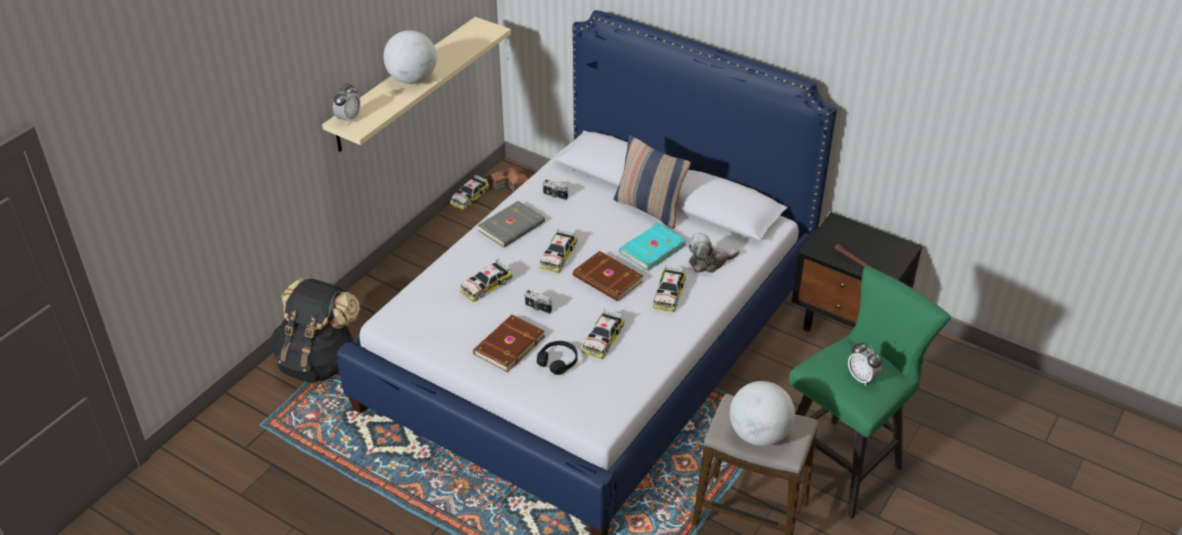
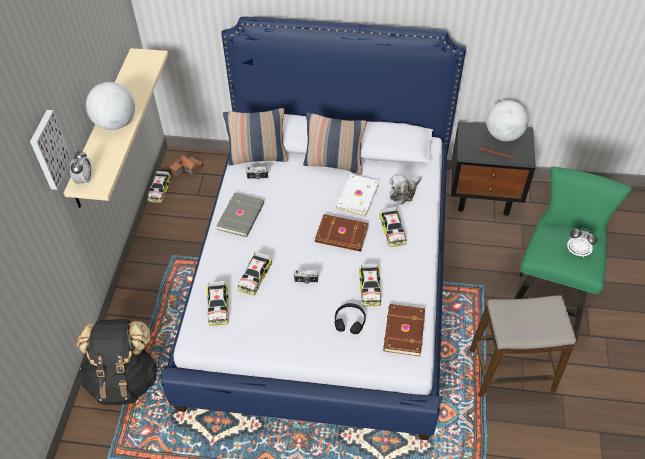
camera: 25 degrees left, 10 degrees up
brown book [473,315,545,372] -> brown book moved to [383,304,425,356]
toy car [540,229,577,273] -> toy car moved to [207,281,228,326]
turquoise book [619,223,686,271] -> white book [335,174,379,217]
globe [730,381,795,446] -> globe moved to [486,100,528,141]
none -> picture [30,110,72,190]
none -> pillow [223,108,288,165]

